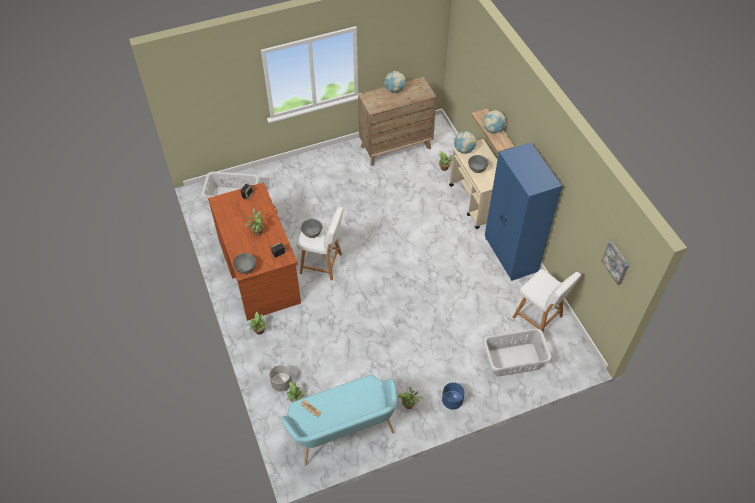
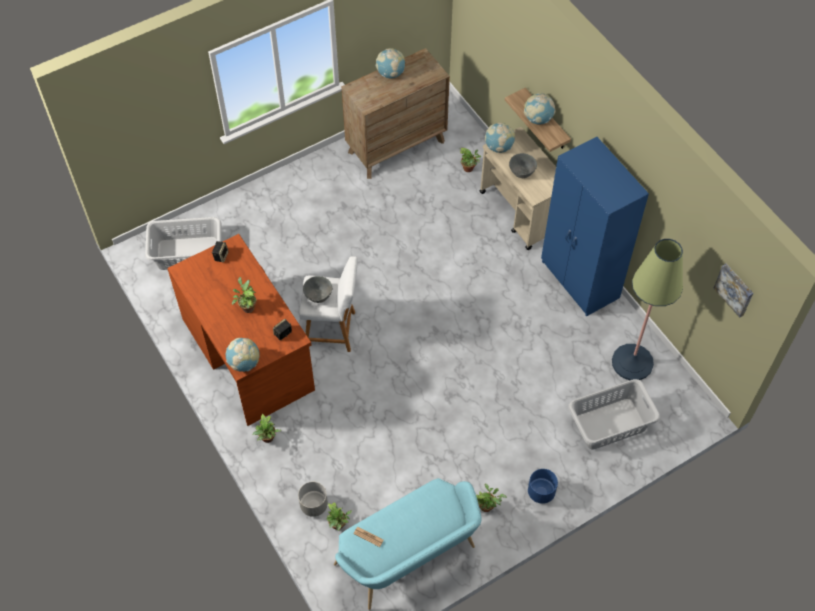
camera: 10 degrees left, 5 degrees up
grey bowl [233,253,256,274] -> globe [226,338,260,372]
white stool [512,269,581,332] -> floor lamp [612,239,683,380]

